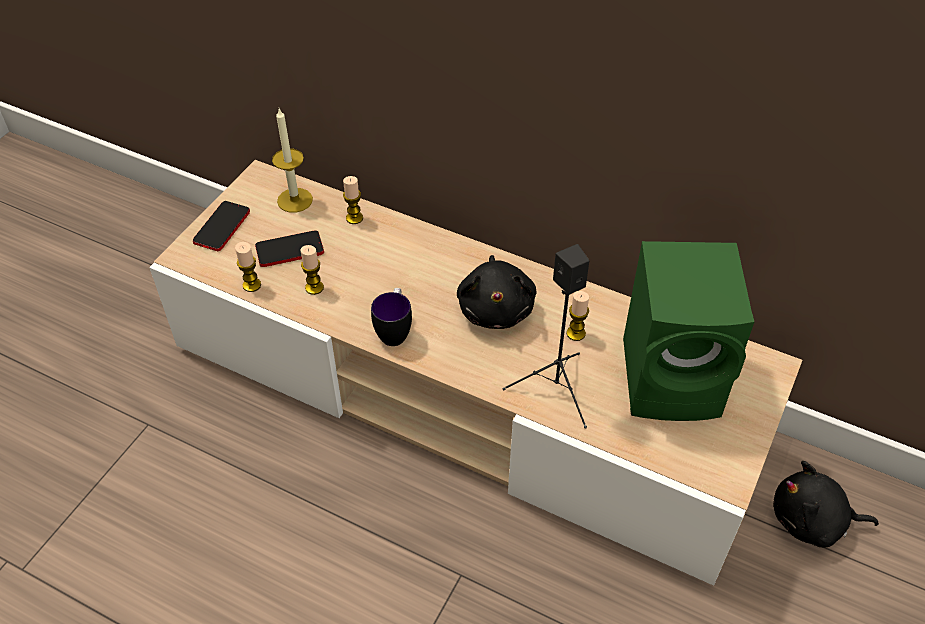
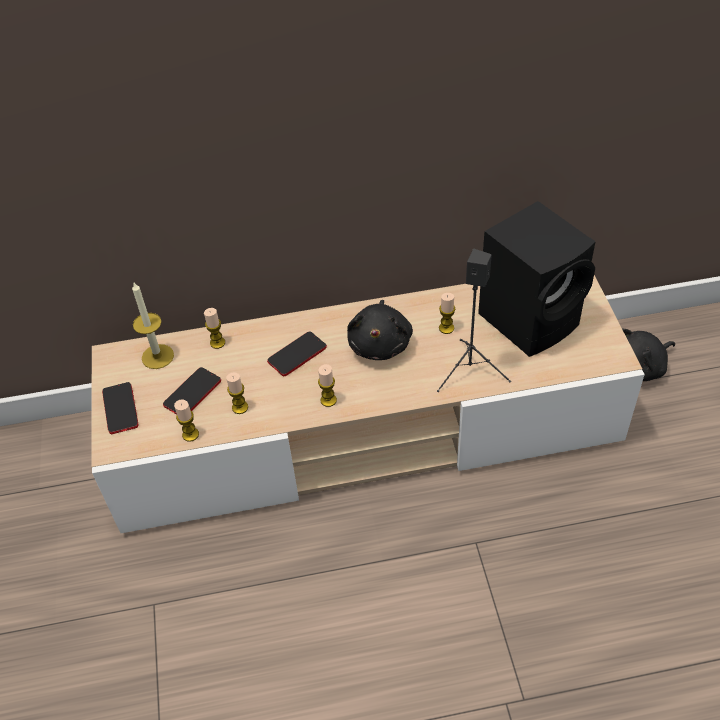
camera: 35 degrees left, 0 degrees up
mug [371,288,412,346] -> candle [318,364,337,407]
black plush toy [457,255,537,329] -> black plush toy turned 45 degrees clockwise [347,300,413,360]
green speaker [623,241,754,421] -> black speaker [478,201,596,357]
none -> phone [267,331,327,376]

